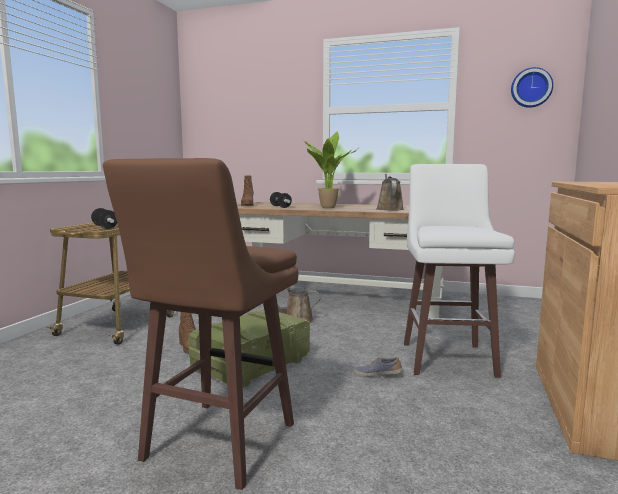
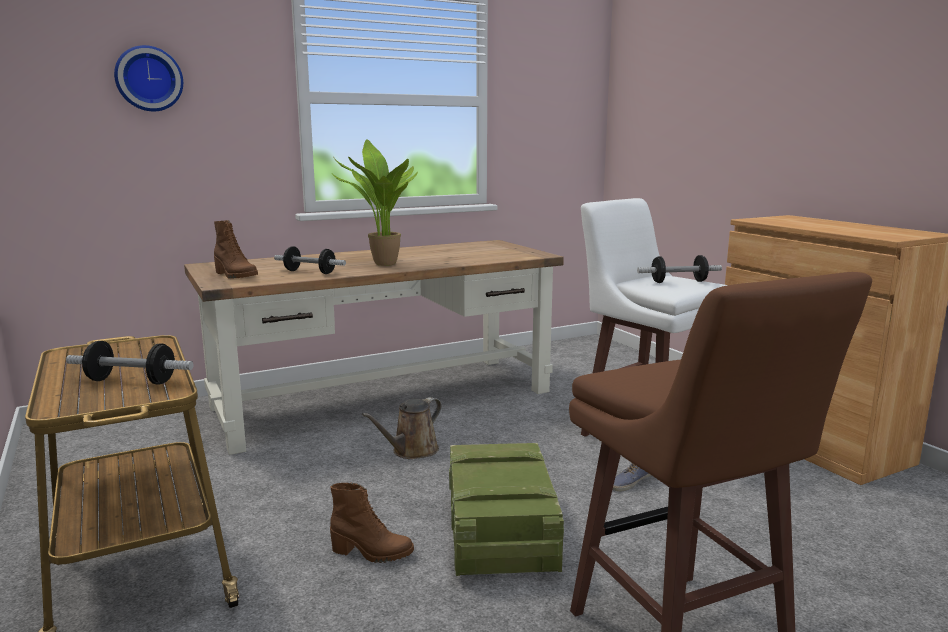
camera: 45 degrees left, 5 degrees up
brown watering can [376,174,404,211] -> none
wall clock [511,67,553,108] -> wall clock moved to [114,45,183,111]
none -> dumbbell [637,255,722,283]

